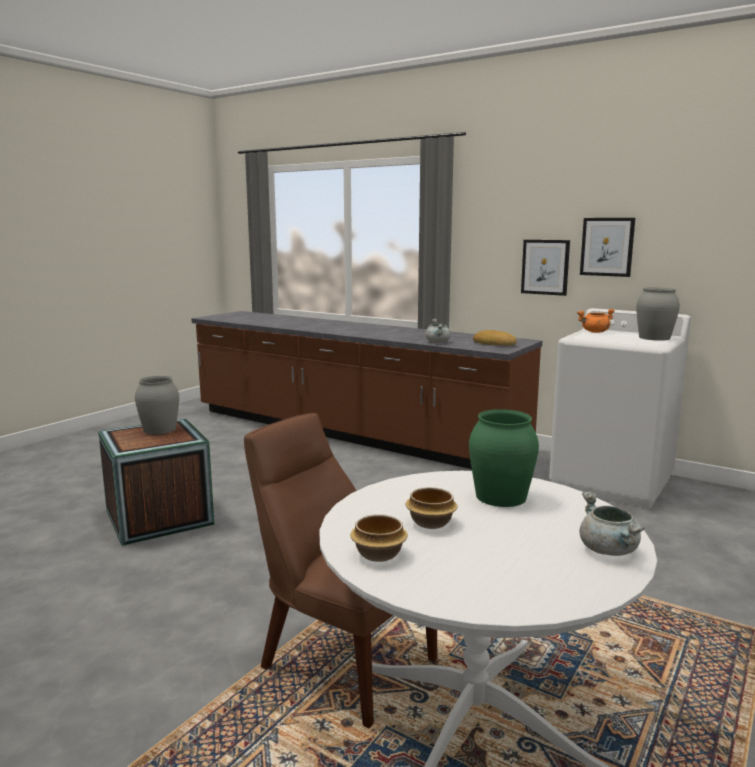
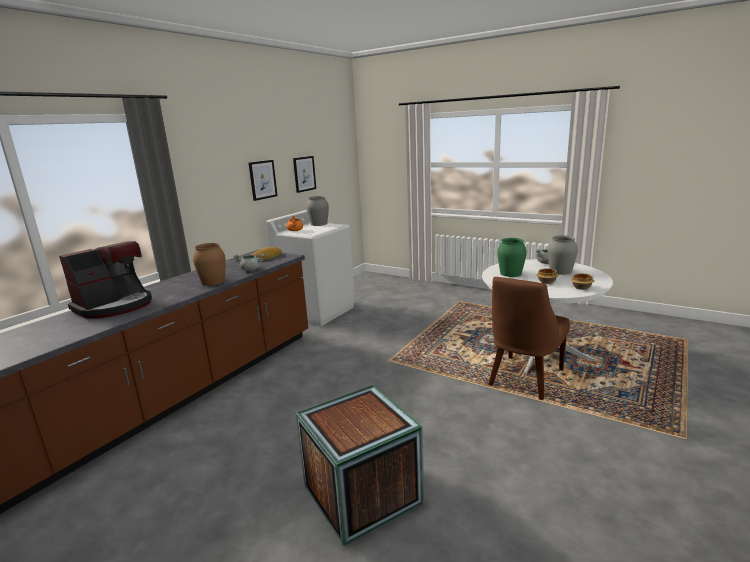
camera: 90 degrees left, 5 degrees up
grey vase [135,376,179,435] -> grey vase moved to [548,235,578,275]
picture [521,240,570,296] -> picture moved to [293,156,316,193]
none -> coffee machine [59,241,152,319]
none -> brown vase [193,243,226,286]

